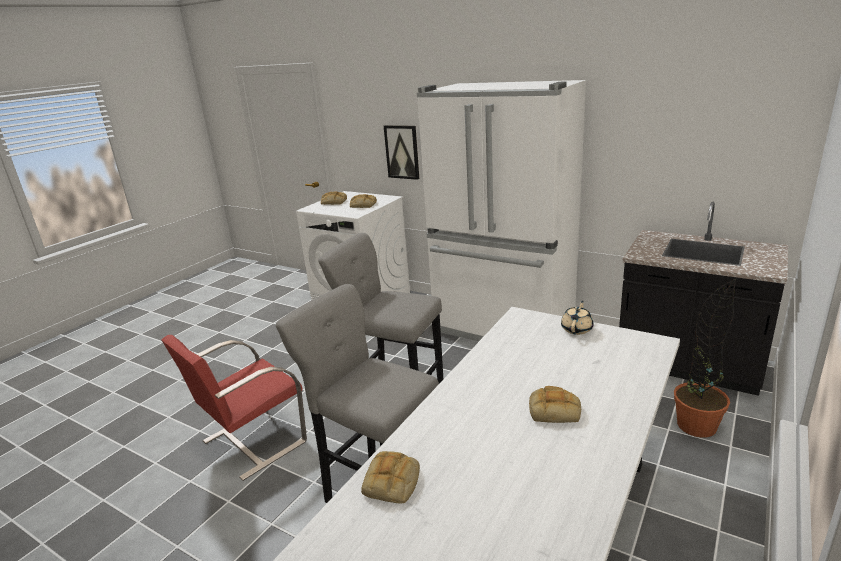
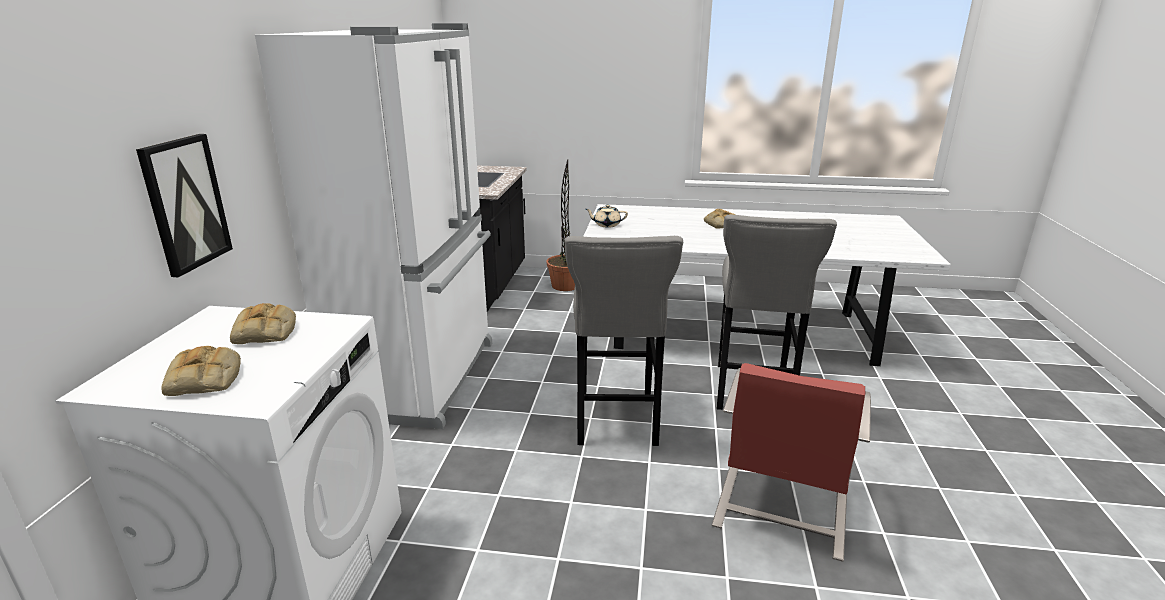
camera: 115 degrees left, 0 degrees up
red chair [161,335,307,481] -> red chair turned 90 degrees clockwise [712,363,871,562]
bread [361,451,420,503] -> none

